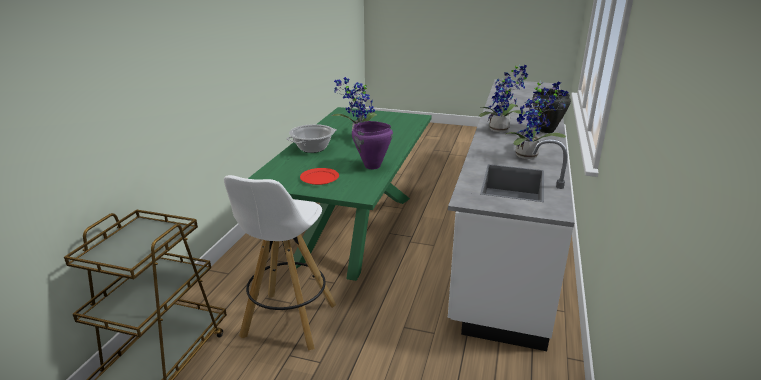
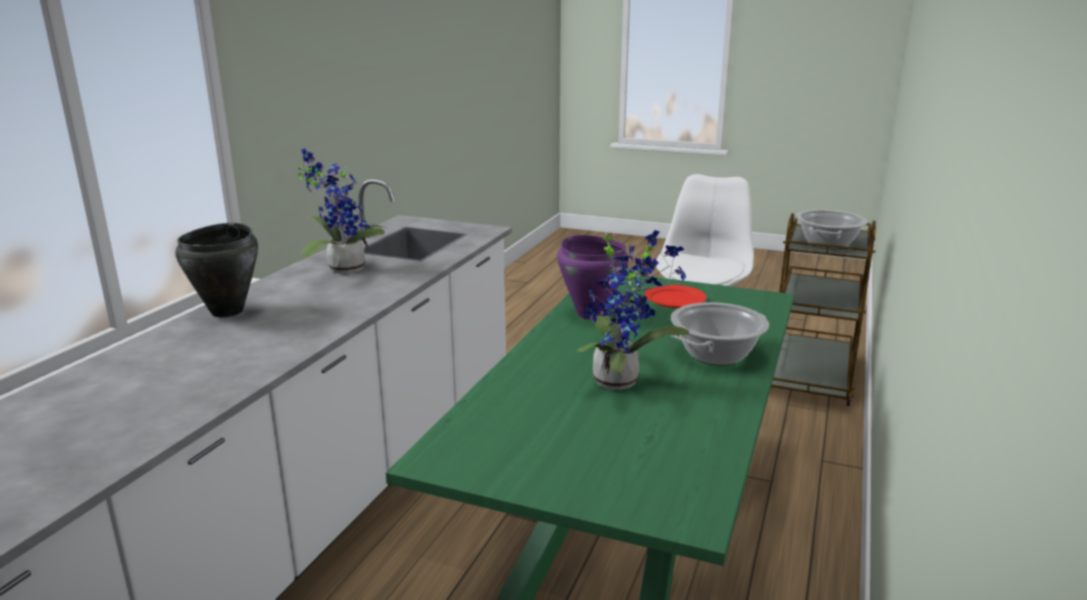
camera: 175 degrees left, 5 degrees down
potted plant [479,65,528,132] -> none
none -> cooking pot [796,210,868,249]

